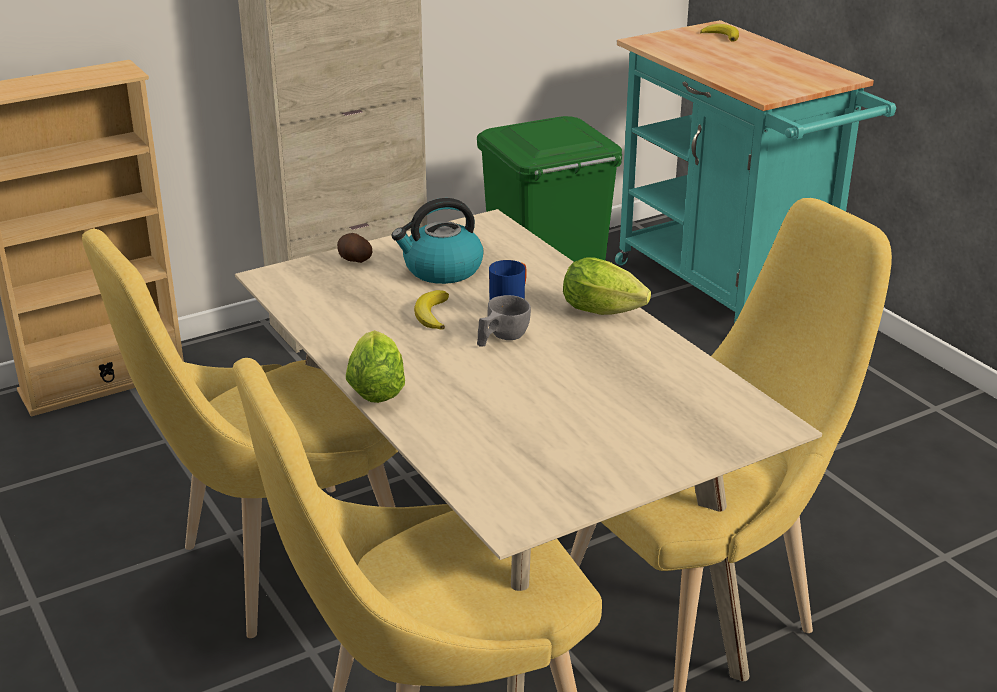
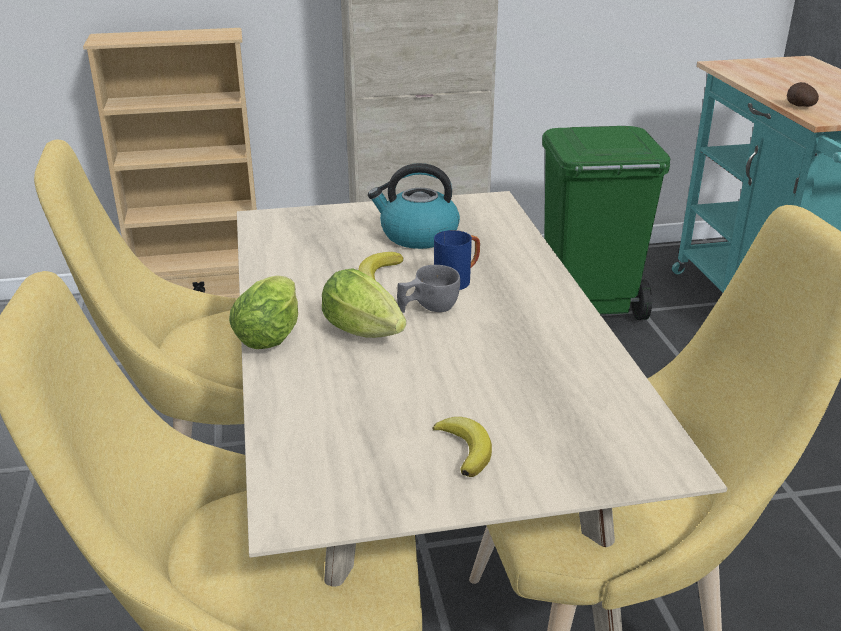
camera: 20 degrees right, 0 degrees up
potato [337,233,373,263] -> potato moved to [787,82,819,107]
lettuce [563,257,651,315] -> lettuce moved to [322,268,406,338]
banana [700,24,739,41] -> banana moved to [432,417,492,477]

